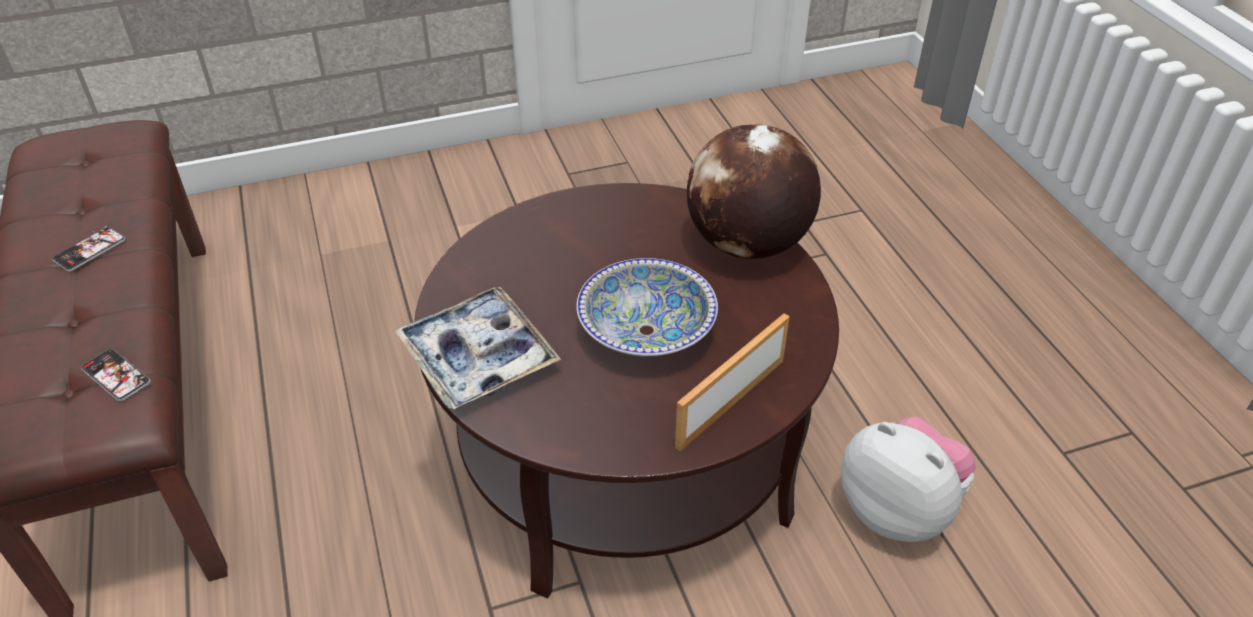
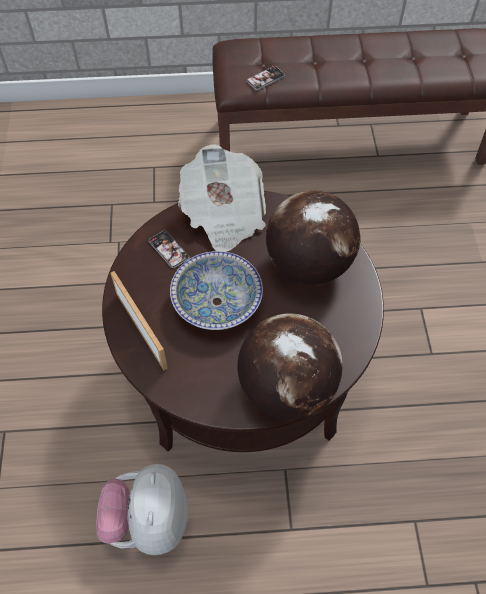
camera: 105 degrees right, 15 degrees up
phone [53,226,126,272] -> phone moved to [149,230,189,268]
tray [395,287,561,409] -> newspaper [178,144,266,252]
plush toy [841,417,976,542] -> plush toy turned 120 degrees clockwise [96,464,188,555]
none -> globe [266,190,361,285]

